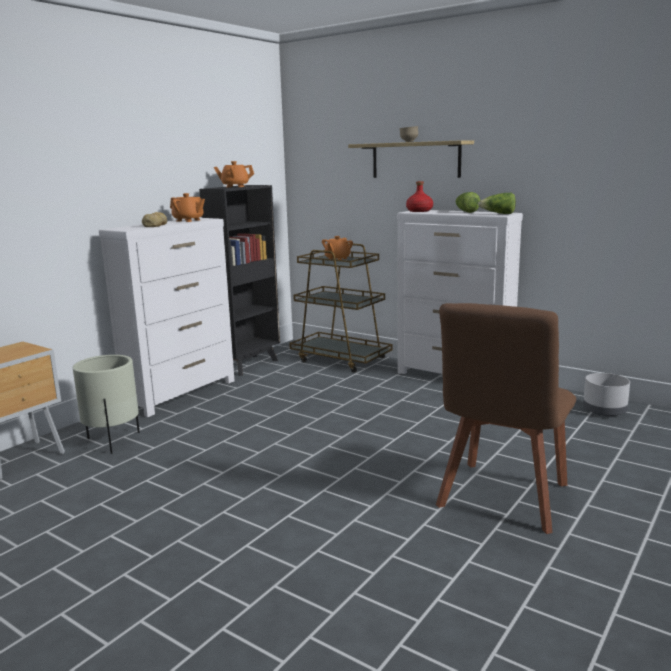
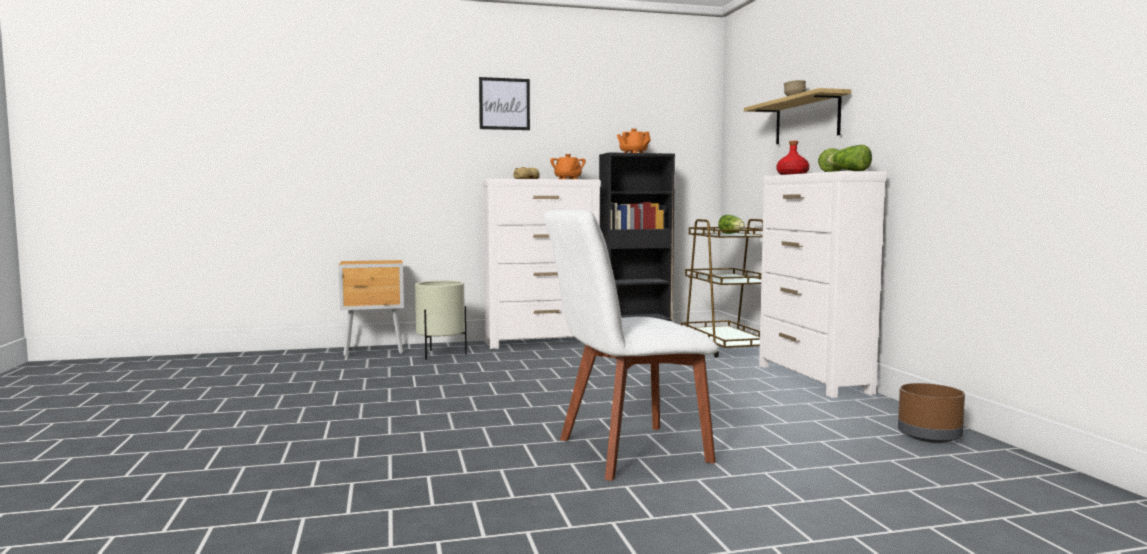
camera: 40 degrees right, 10 degrees down
orange teapot [322,236,353,260] -> lettuce [718,215,745,234]
brown chair [436,303,576,534] -> white chair [544,210,719,481]
grey planter [583,373,630,416] -> brown planter [898,383,965,443]
none -> picture [479,77,530,130]

